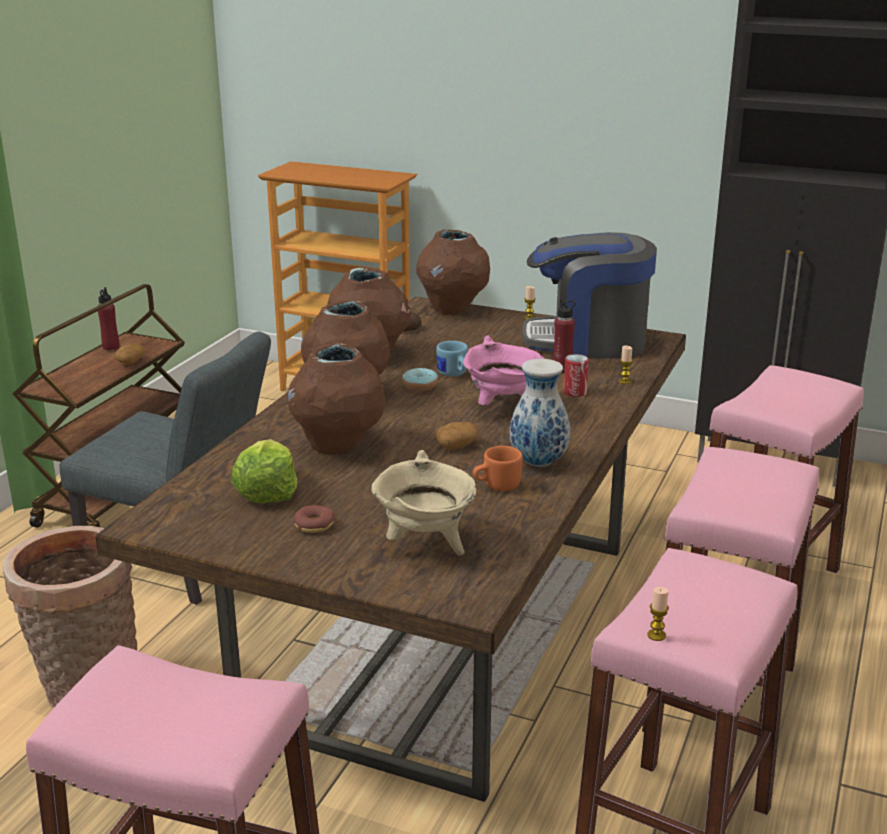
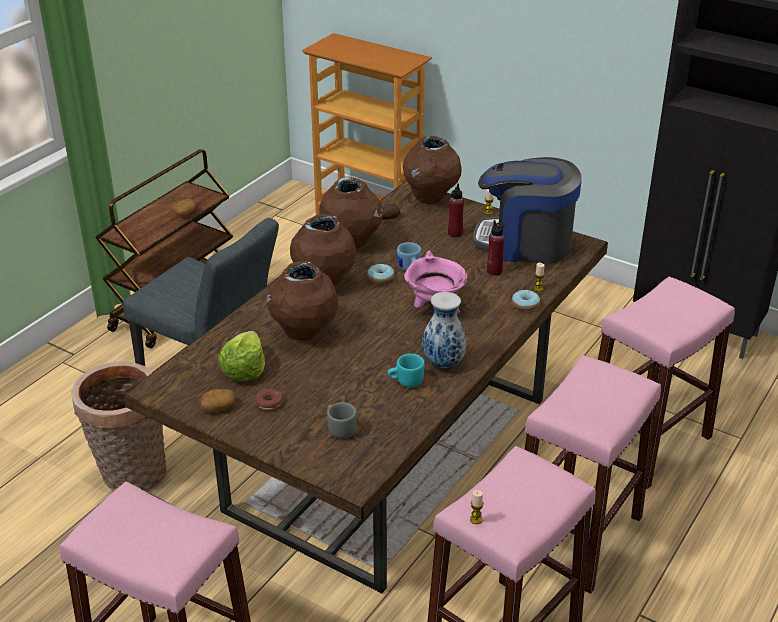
camera: 10 degrees right, 10 degrees up
red bottle [98,287,120,350] -> red bottle moved to [448,184,464,238]
beige cooking pot [371,450,476,555] -> grey mug [327,402,357,439]
potato [436,422,479,450] -> potato moved to [200,389,235,412]
orange mug [473,446,523,491] -> turquoise mug [387,353,425,388]
can [564,354,589,397] -> none
none -> donut [512,290,540,311]

